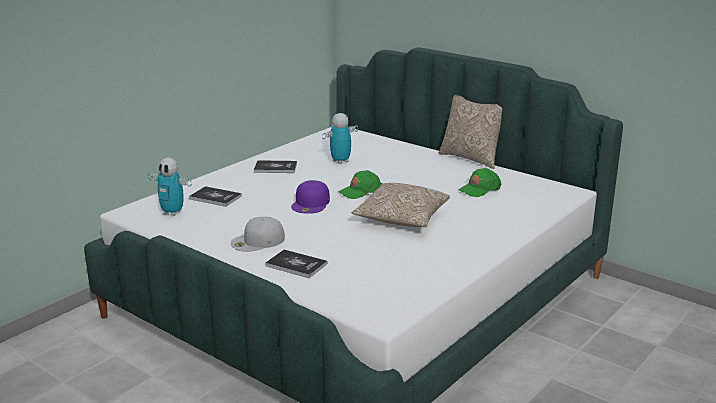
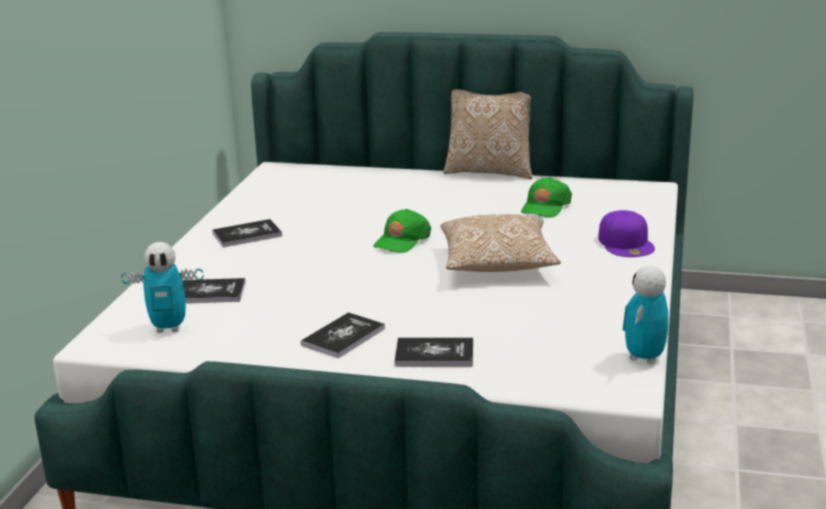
camera: 25 degrees left, 0 degrees up
white cap [231,217,285,252] -> book [301,312,385,358]
purple cap [291,180,330,214] -> purple cap moved to [598,210,655,257]
toy robot [322,113,358,164] -> toy robot moved to [623,266,668,364]

